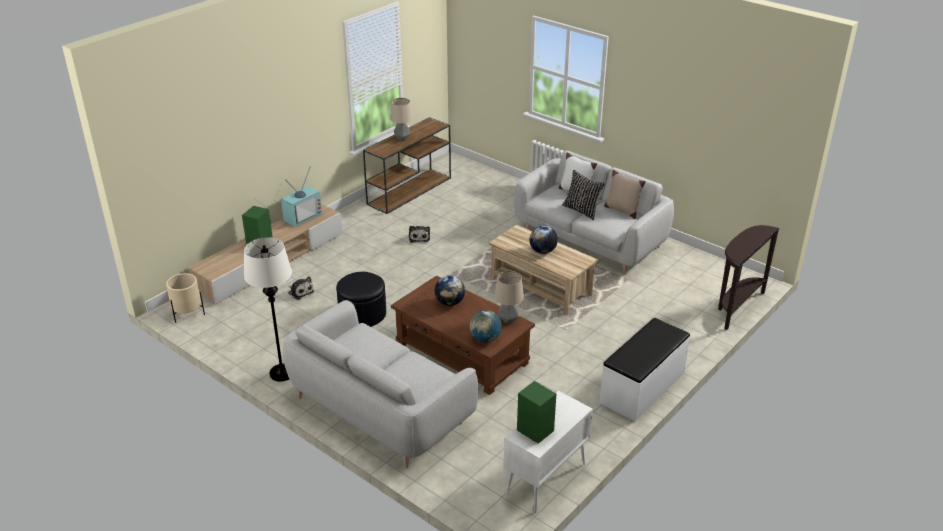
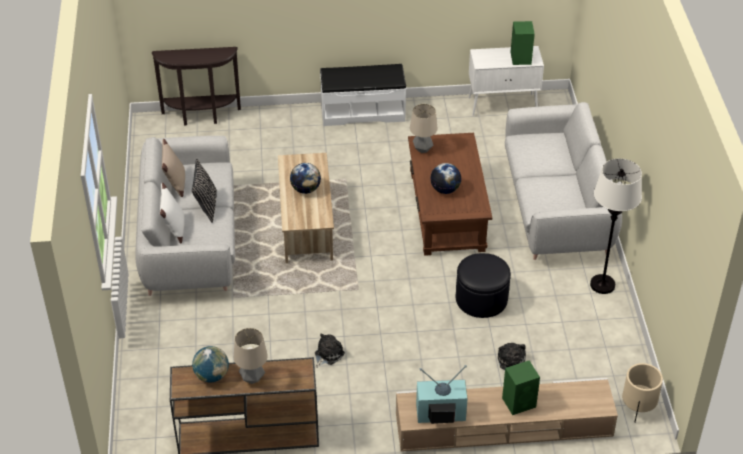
camera: 135 degrees left, 10 degrees up
globe [470,310,502,342] -> globe moved to [192,346,229,382]

